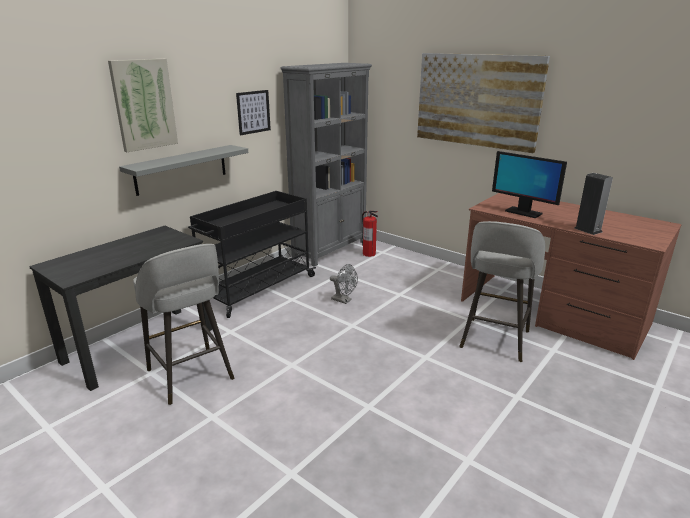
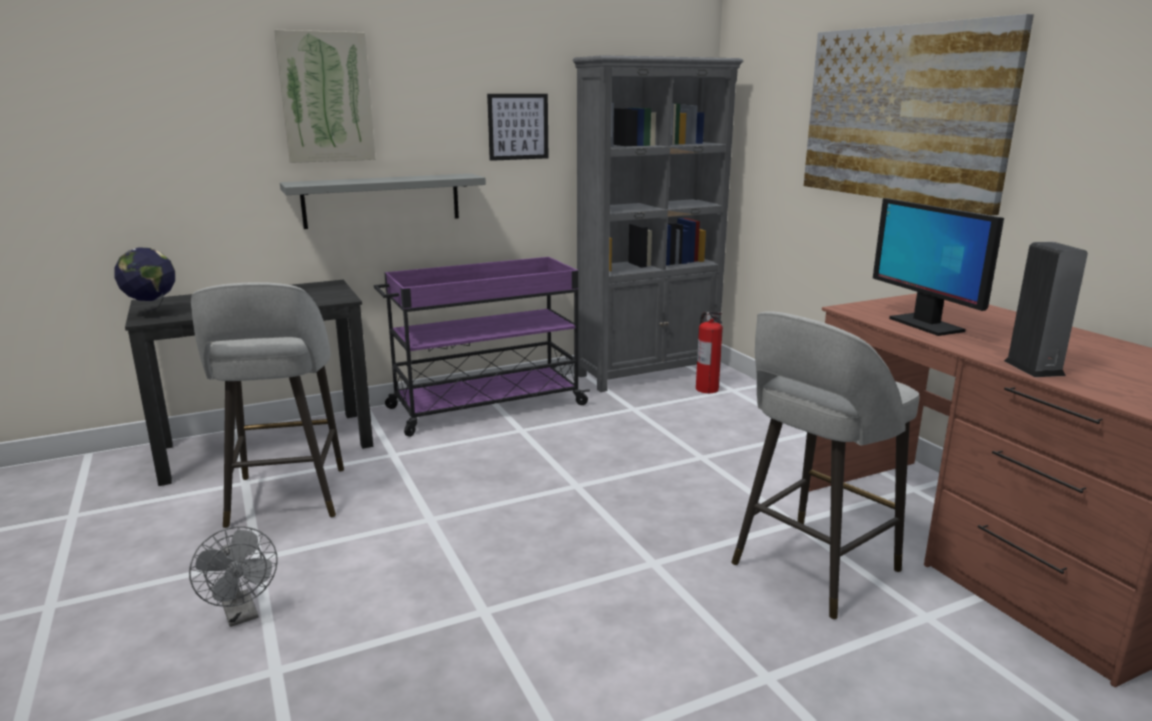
camera: 25 degrees right, 5 degrees down
black cart [188,191,316,318] -> purple cart [374,257,590,437]
grey fan [330,264,358,304] -> grey fan moved to [189,527,278,627]
none -> globe [115,247,177,319]

